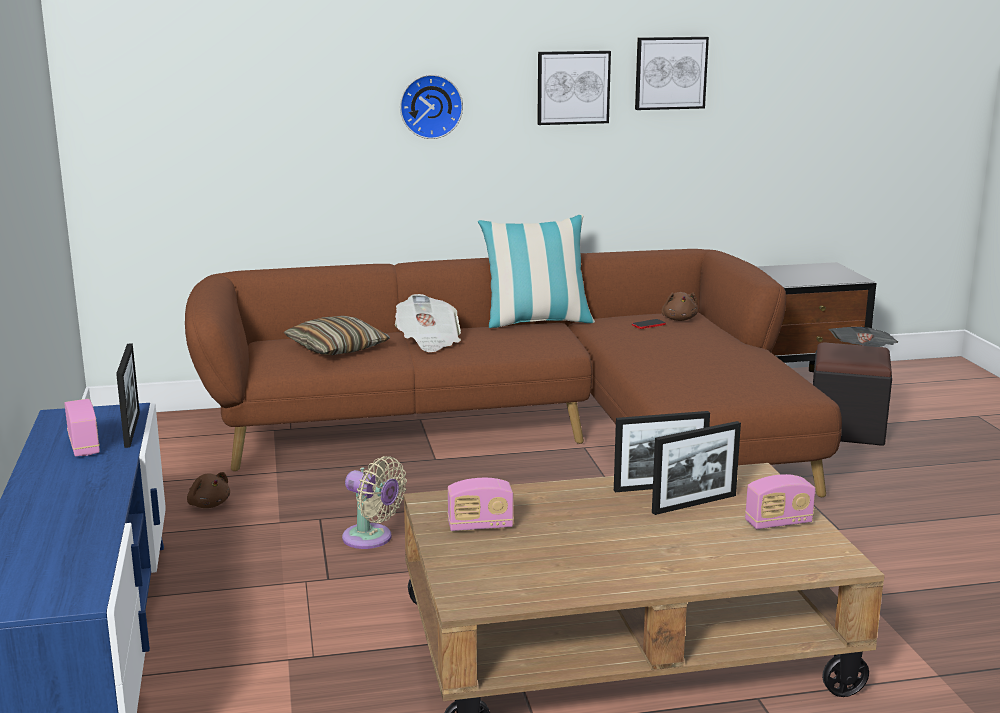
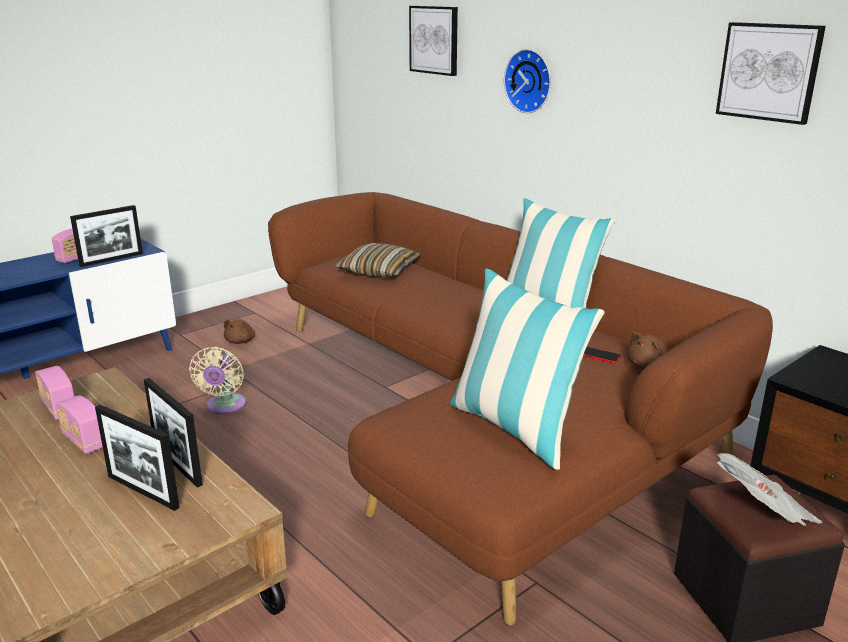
camera: 60 degrees right, 5 degrees up
newspaper [395,294,461,352] -> none
picture [537,51,611,125] -> picture moved to [409,6,458,76]
radio [745,474,815,529] -> radio moved to [56,395,103,454]
none -> pillow [450,268,604,470]

